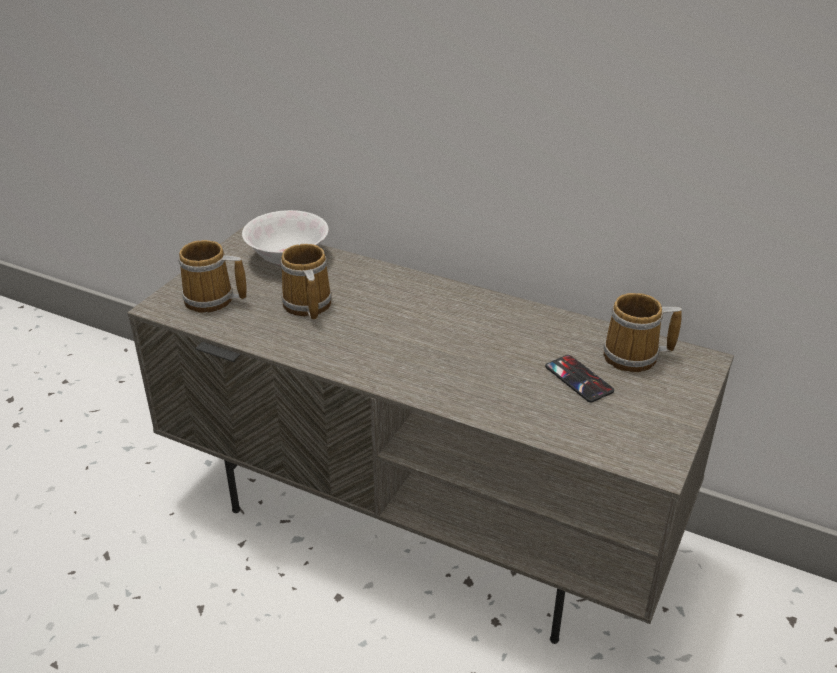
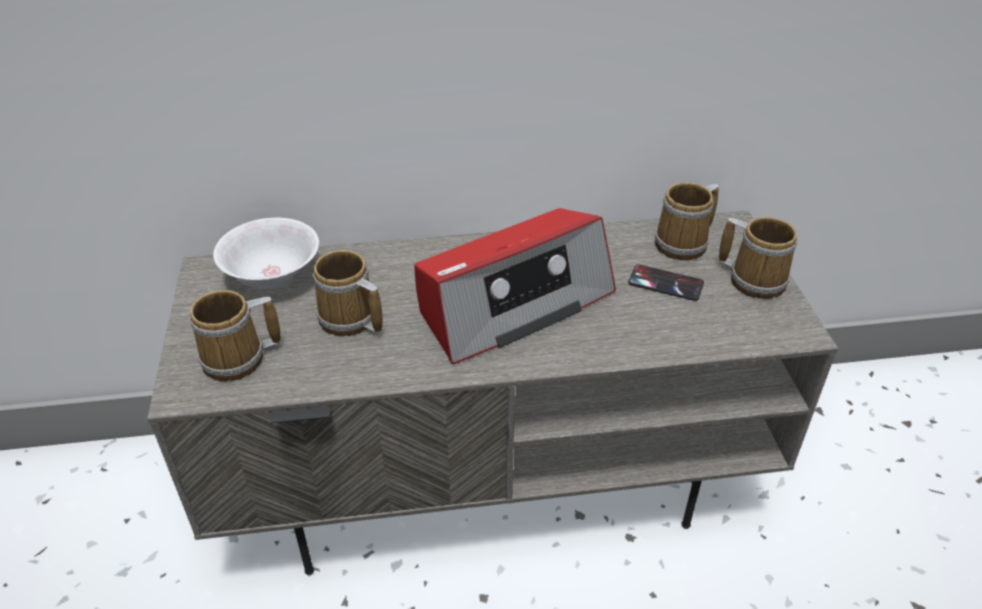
camera: 35 degrees left, 5 degrees up
none -> radio [414,208,616,364]
none -> mug [719,217,797,299]

